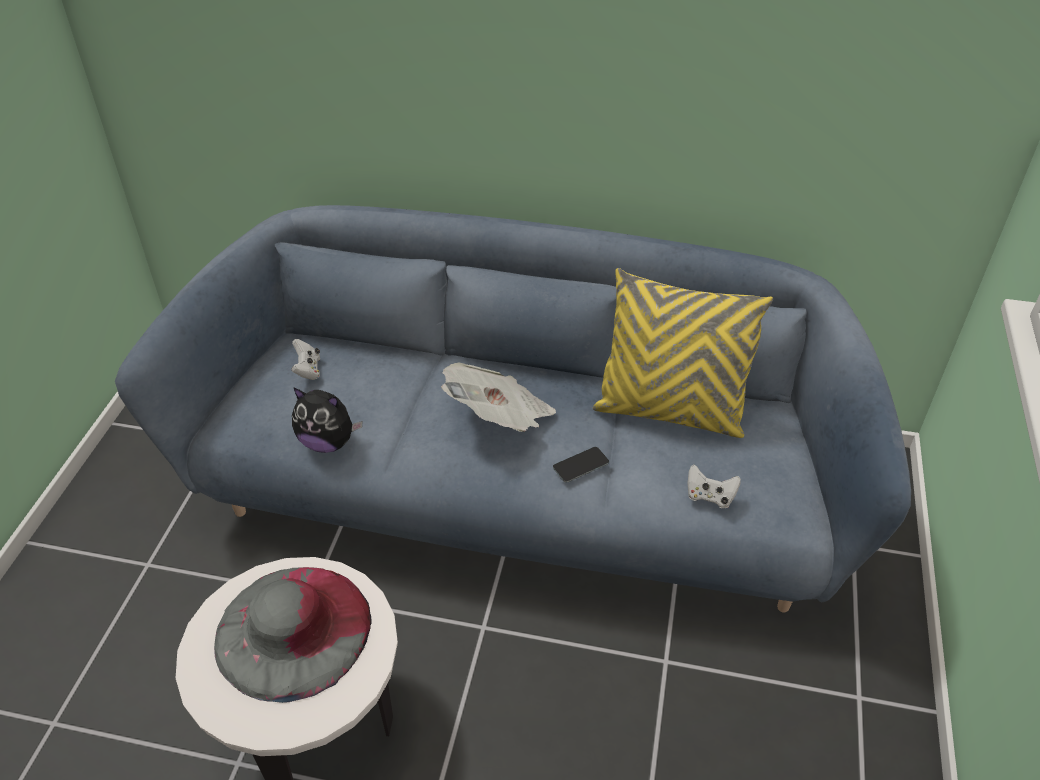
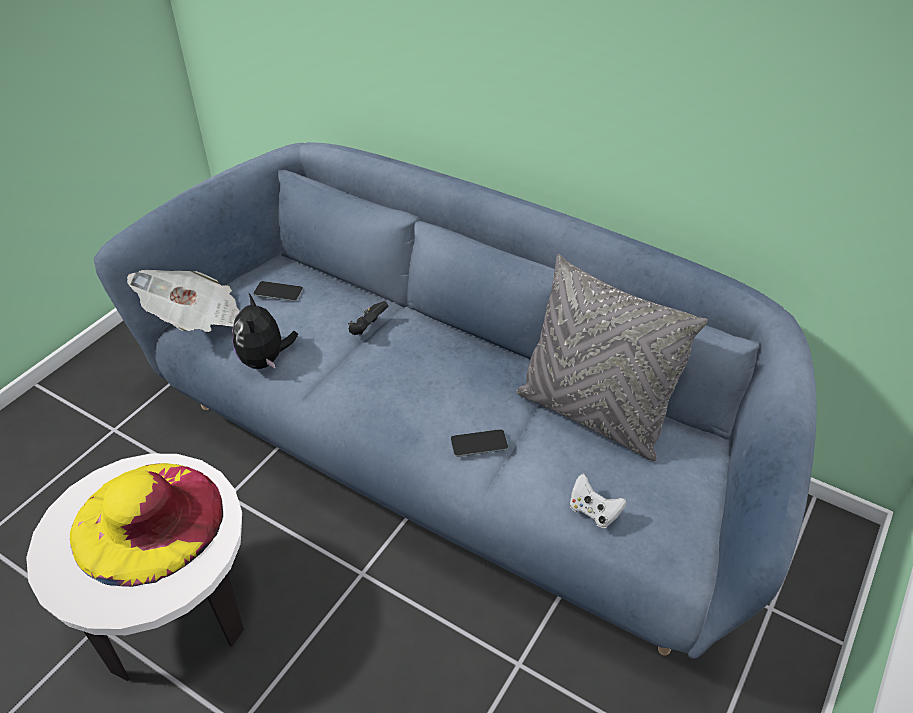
camera: 20 degrees right, 0 degrees up
grey hat [214,567,372,703] -> yellow hat [70,463,223,587]
white game controller [291,339,320,380] -> phone [253,281,303,301]
plush toy [292,387,363,453] -> plush toy turned 45 degrees clockwise [232,292,298,369]
newspaper [441,362,556,432] -> newspaper moved to [127,270,240,332]
yellow pillow [593,268,773,438] -> grey pillow [516,254,708,461]
none -> black game controller [348,301,389,335]

